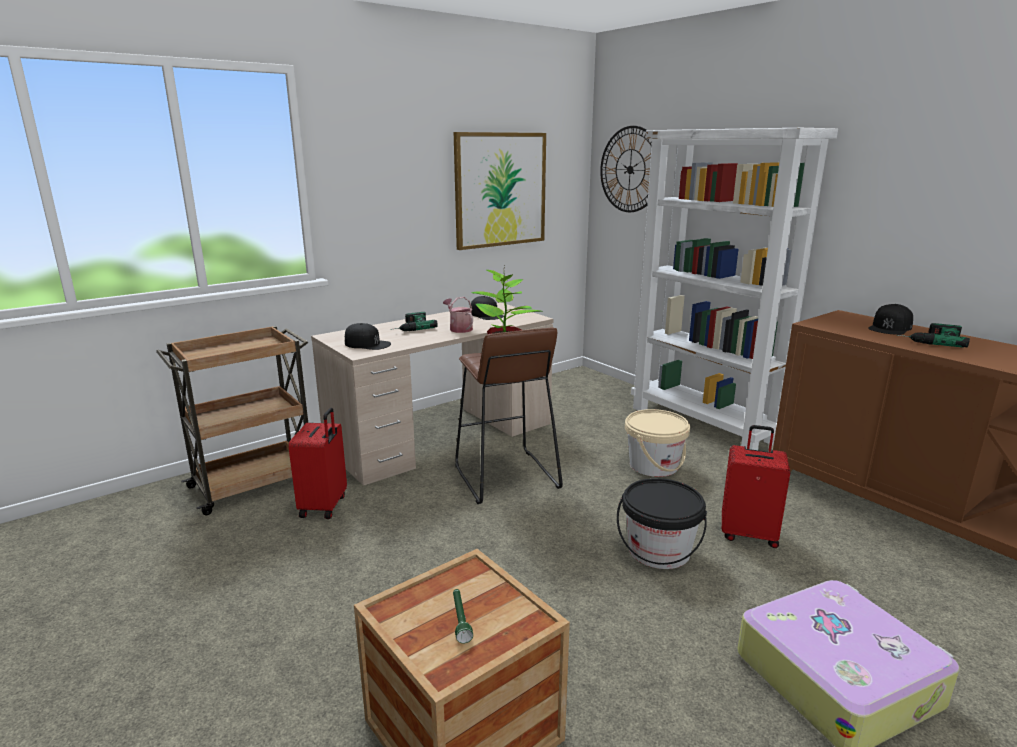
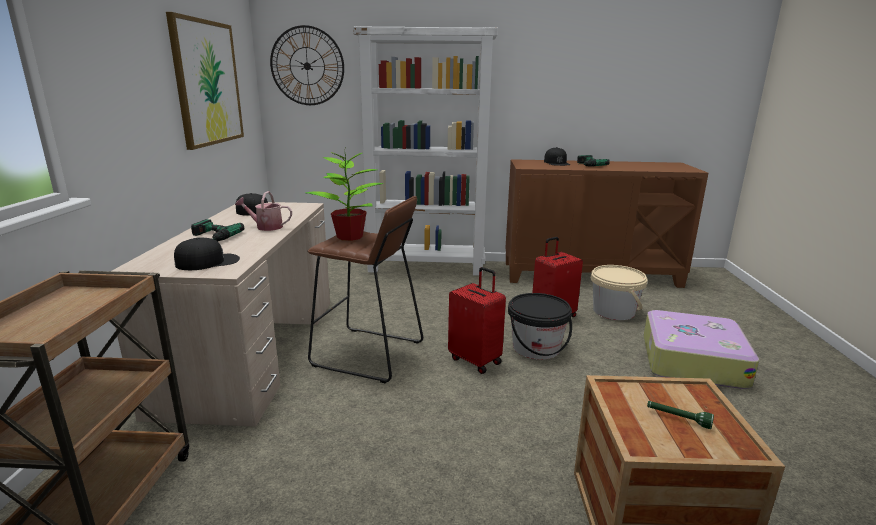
camera: 50 degrees left, 0 degrees up
red suitcase [288,408,347,519] -> red suitcase moved to [448,267,506,374]
beige bucket [625,409,690,477] -> beige bucket moved to [591,265,648,320]

